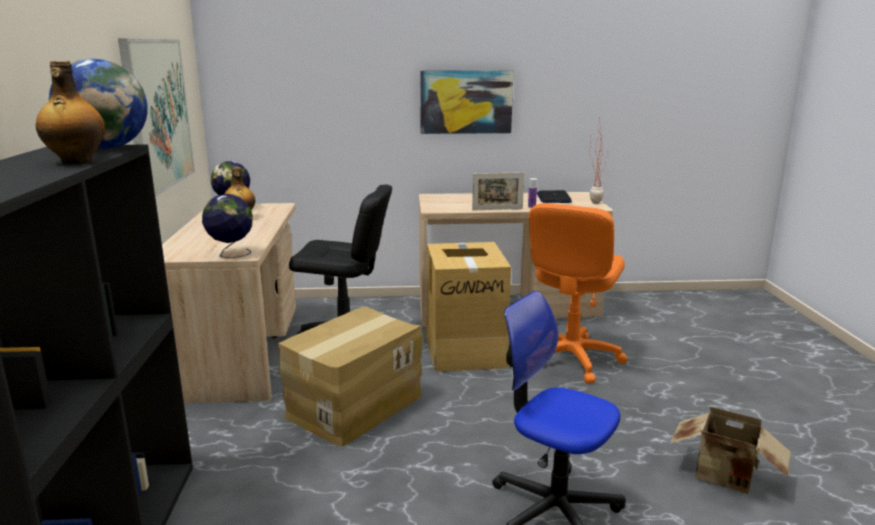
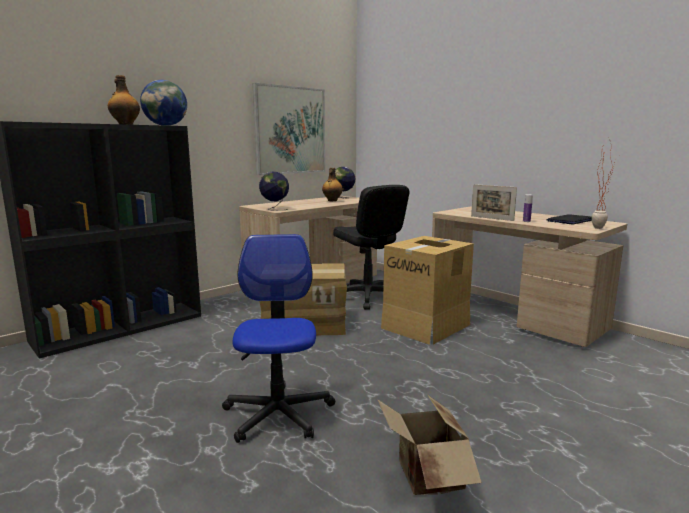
camera: 50 degrees right, 5 degrees down
picture [420,70,513,134] -> none
orange office chair [529,203,627,383] -> none

